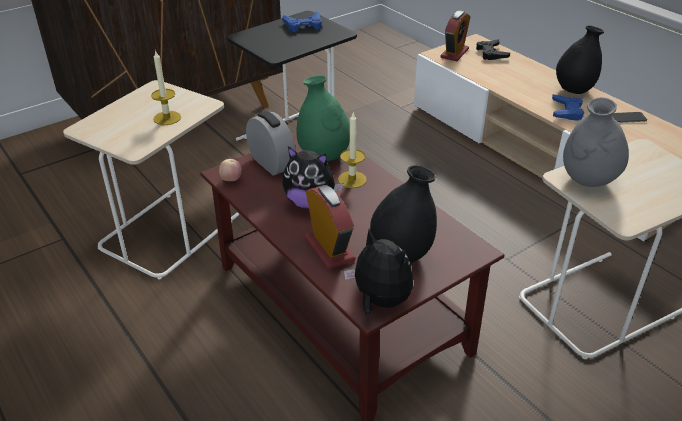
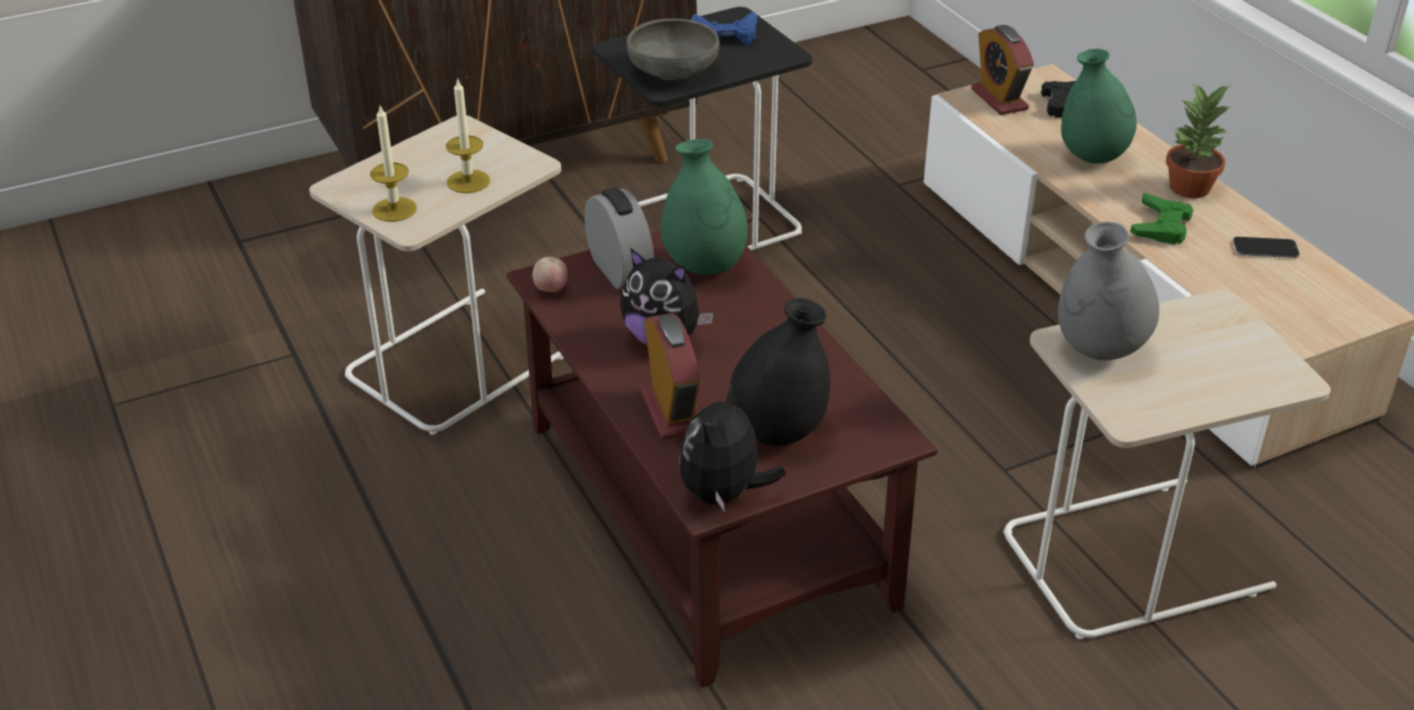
camera: 10 degrees right, 0 degrees up
candle [338,113,367,188] -> candle moved to [370,106,417,222]
plush toy [344,229,413,316] -> plush toy turned 120 degrees counterclockwise [679,382,786,512]
alarm clock [440,11,470,61] -> alarm clock turned 120 degrees clockwise [971,25,1034,115]
blue game controller [552,94,584,121] -> green game controller [1130,193,1193,244]
black vase [556,25,604,94] -> potted plant [1166,83,1231,198]
none -> grey bowl [627,19,720,81]
none -> green vase [1061,49,1137,163]

